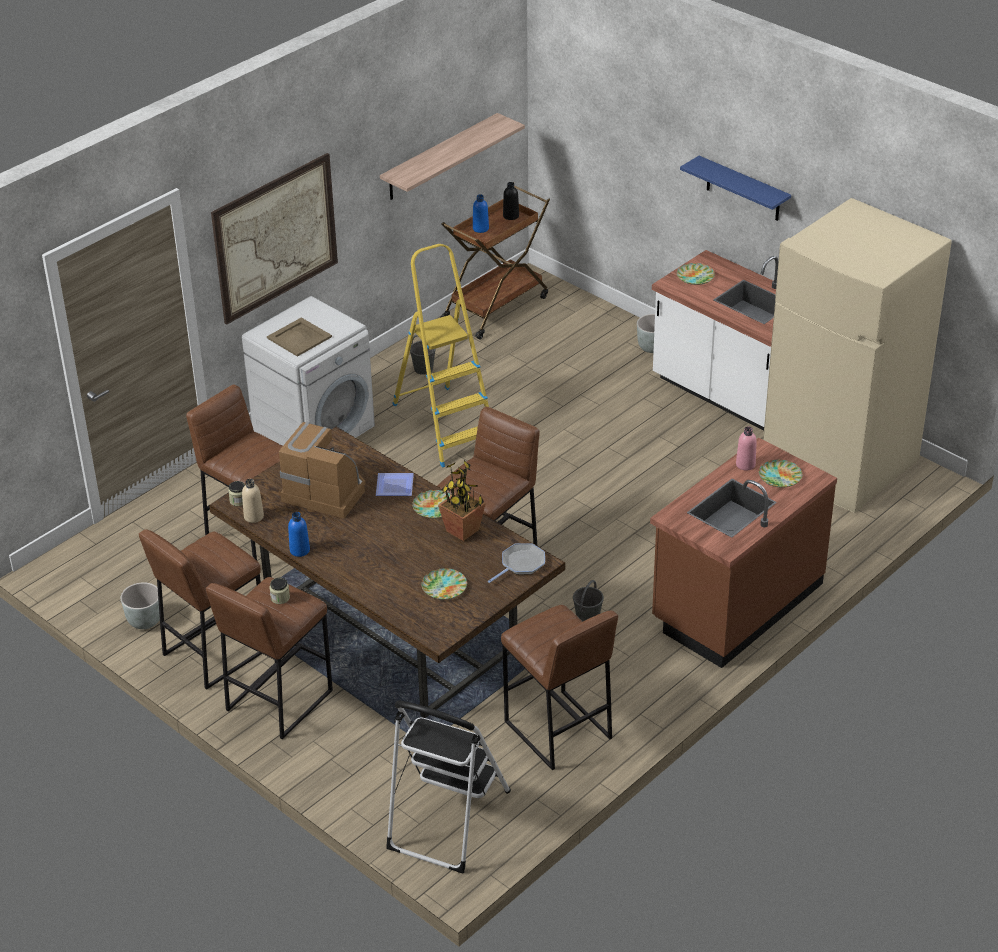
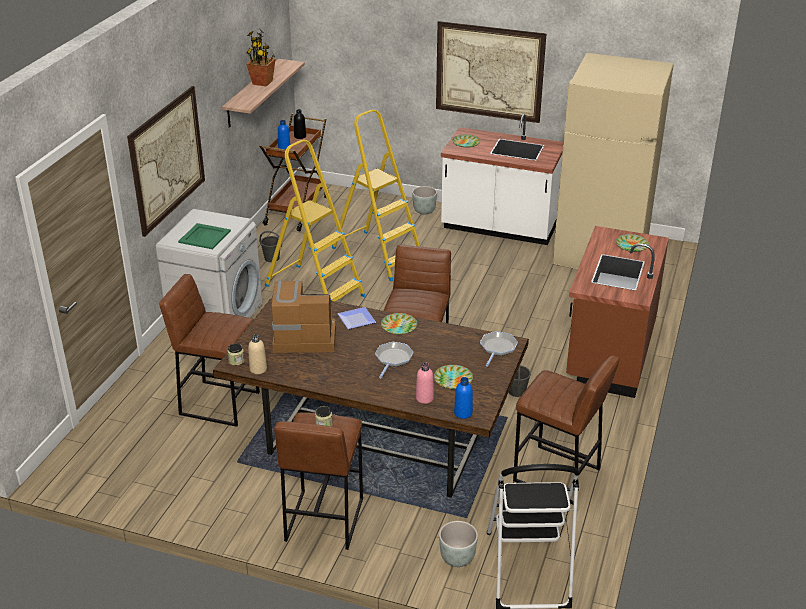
camera: 25 degrees left, 5 degrees down
grey planter [121,582,160,629] -> grey planter moved to [439,521,478,567]
brown stool [139,529,262,690] -> none
beige tray [267,317,332,357] -> green tray [178,223,231,249]
blue bottle [288,512,310,557] -> blue bottle moved to [454,377,473,419]
potted plant [438,460,486,541] -> potted plant moved to [246,29,276,87]
blue shelf [680,156,791,221] -> picture [436,21,547,123]
pink bottle [736,426,757,471] -> pink bottle moved to [416,363,434,404]
none -> yellow step ladder [332,110,420,281]
none -> frying pan [375,342,414,378]

